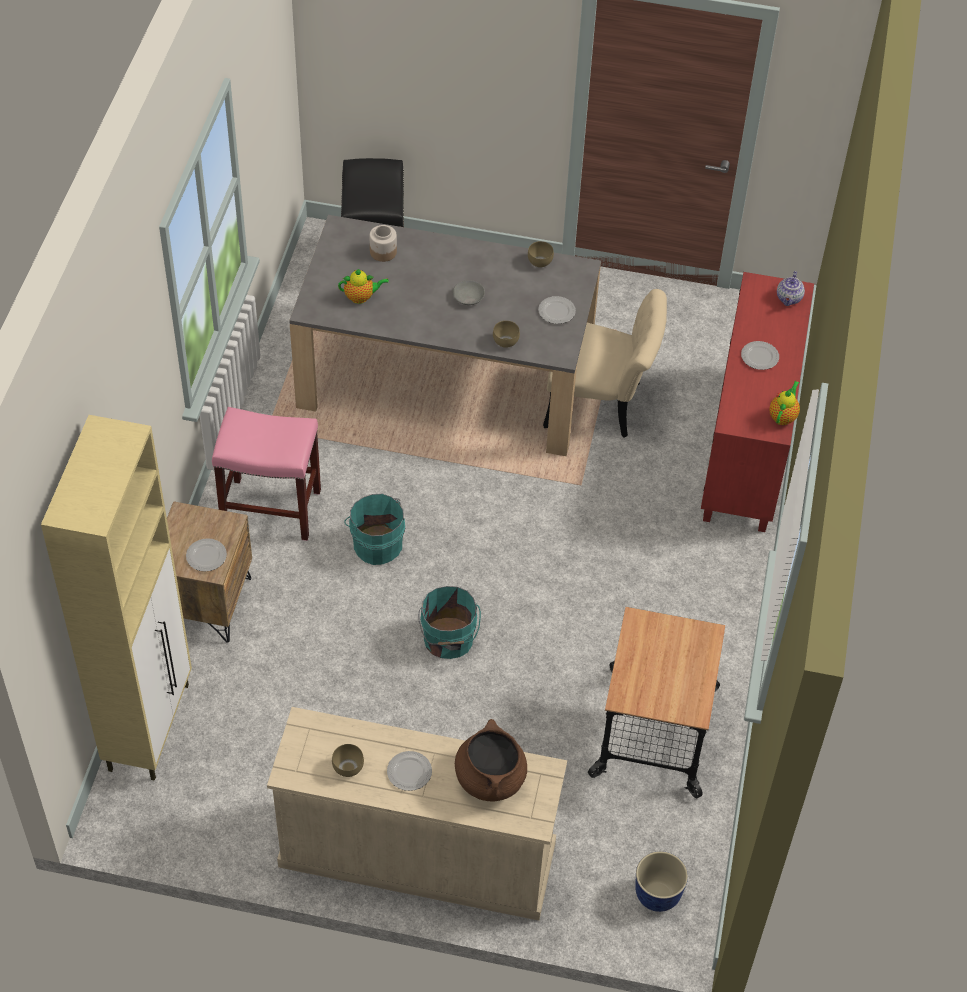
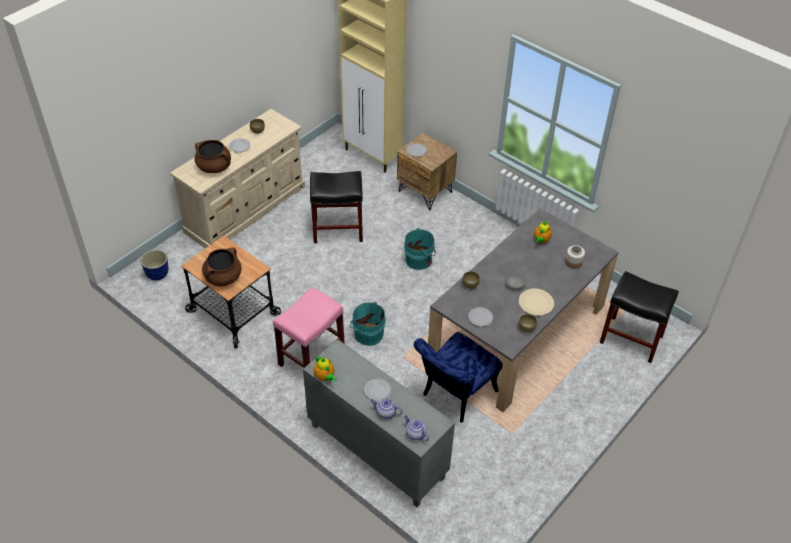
camera: 120 degrees right, 5 degrees down
pink stool [212,407,321,541] -> pink stool moved to [273,287,345,368]
turquoise bucket [418,586,481,659] -> turquoise bucket moved to [350,302,386,346]
beige chair [543,289,667,438] -> blue chair [414,332,503,422]
red cabinet [701,272,814,532] -> grey cabinet [303,340,455,507]
none -> brown cooking pot [202,247,242,286]
none -> black stool [310,171,363,243]
none -> teapot [371,398,402,419]
none -> beige plate [519,289,554,316]

